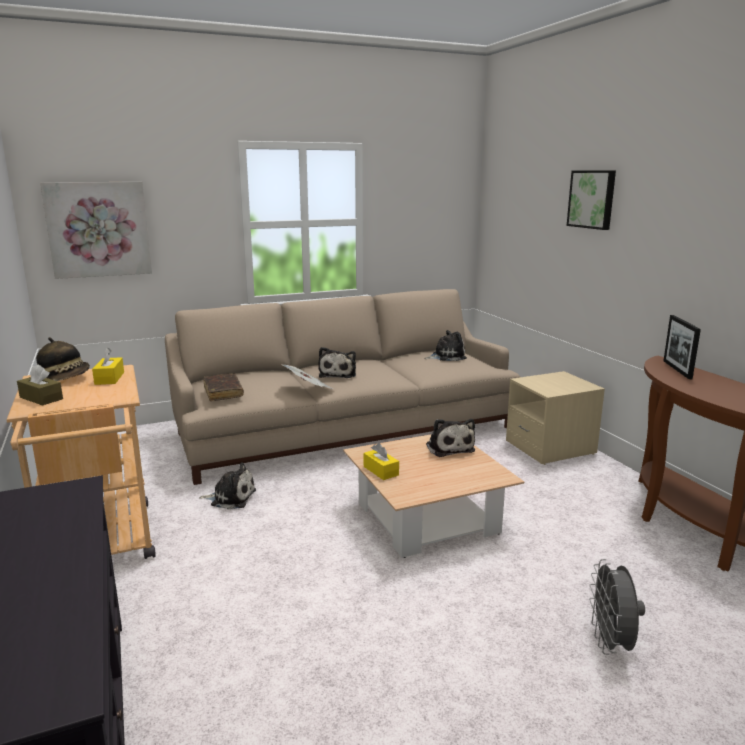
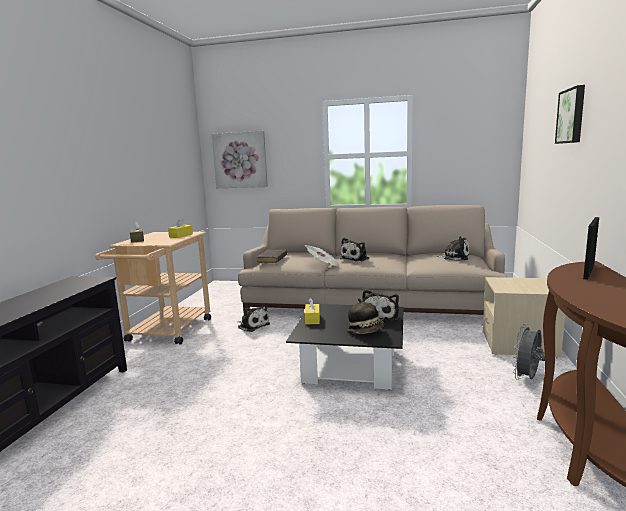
camera: 35 degrees right, 5 degrees down
hat [36,337,90,381] -> hat moved to [347,298,384,334]
beige coffee table [343,434,524,558] -> black coffee table [286,304,404,390]
grey fan [589,559,645,655] -> grey fan moved to [512,324,545,380]

